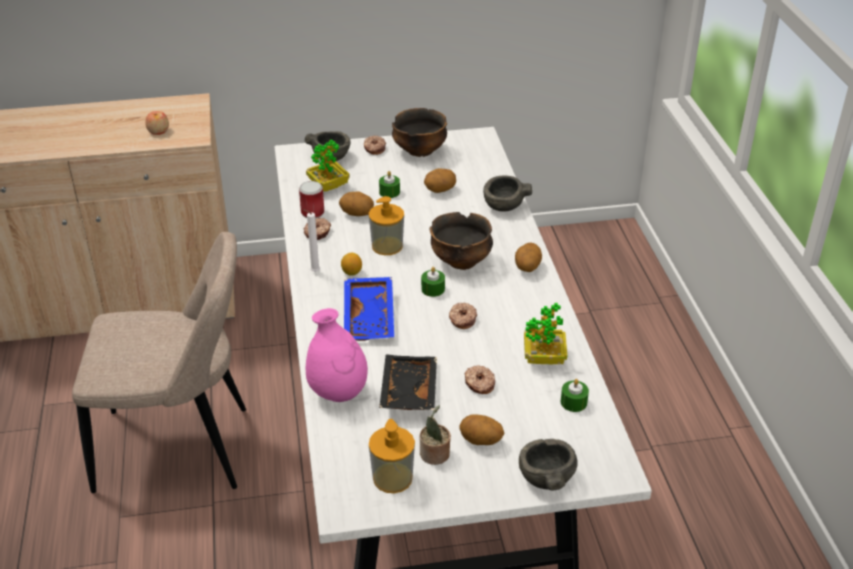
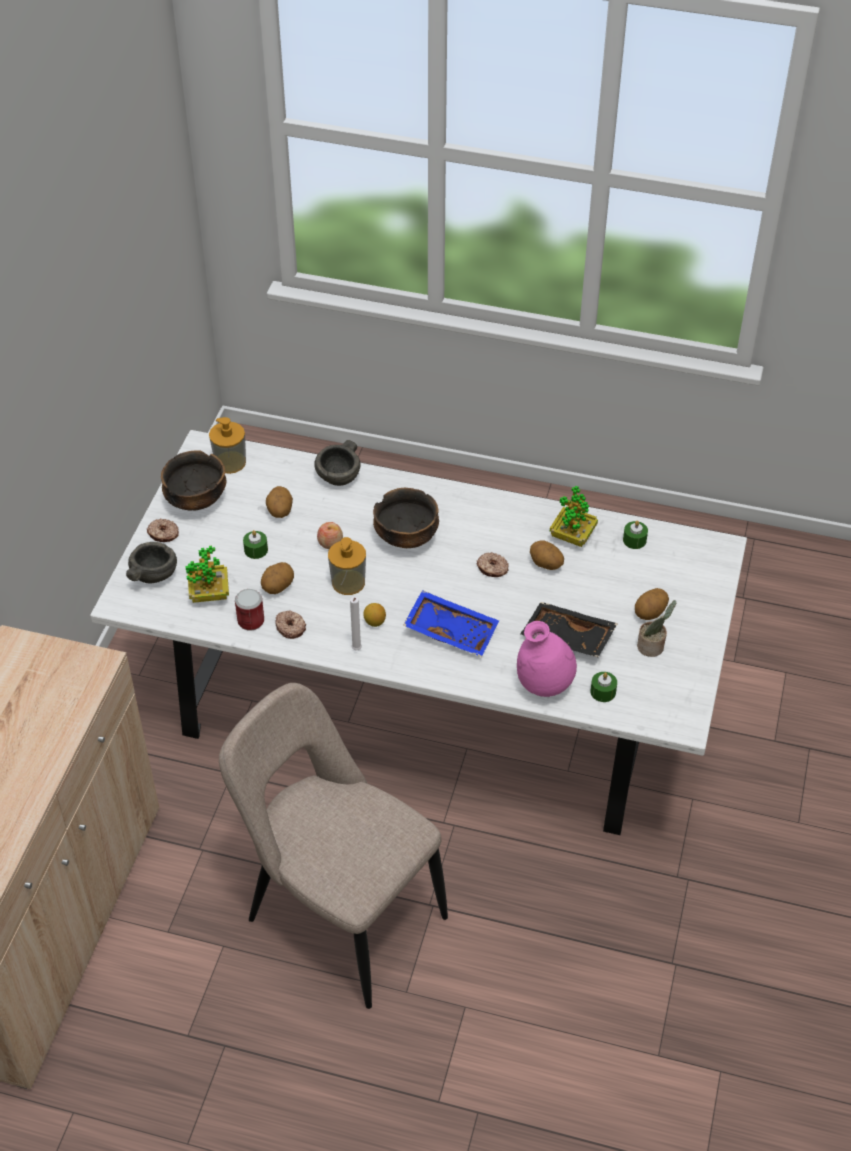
camera: 65 degrees left, 10 degrees up
beige chair [72,232,246,493] -> beige chair turned 75 degrees counterclockwise [219,683,448,1009]
apple [145,111,169,135] -> apple moved to [317,522,343,549]
soap dispenser [369,419,415,493] -> soap dispenser moved to [209,417,246,474]
green candle [421,267,445,297] -> green candle moved to [590,672,617,702]
donut [464,365,495,394] -> none
potato [515,243,542,272] -> potato moved to [530,540,564,570]
grey bowl [519,439,578,490] -> none

